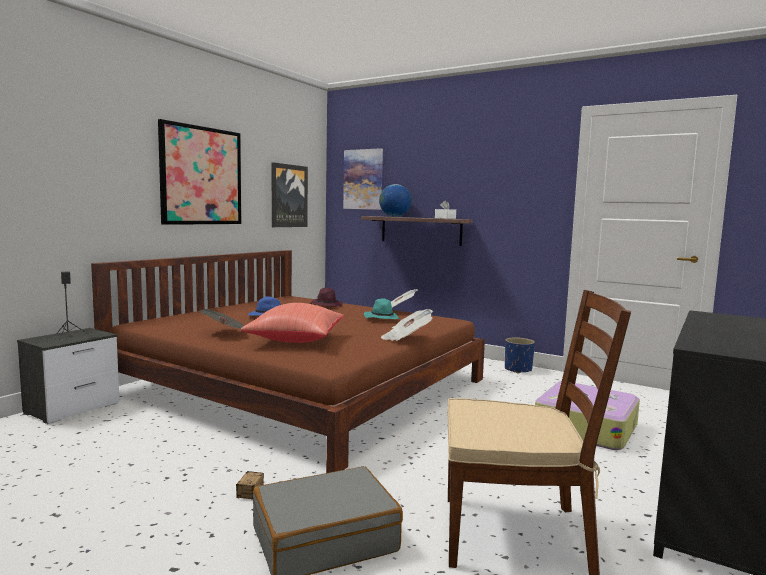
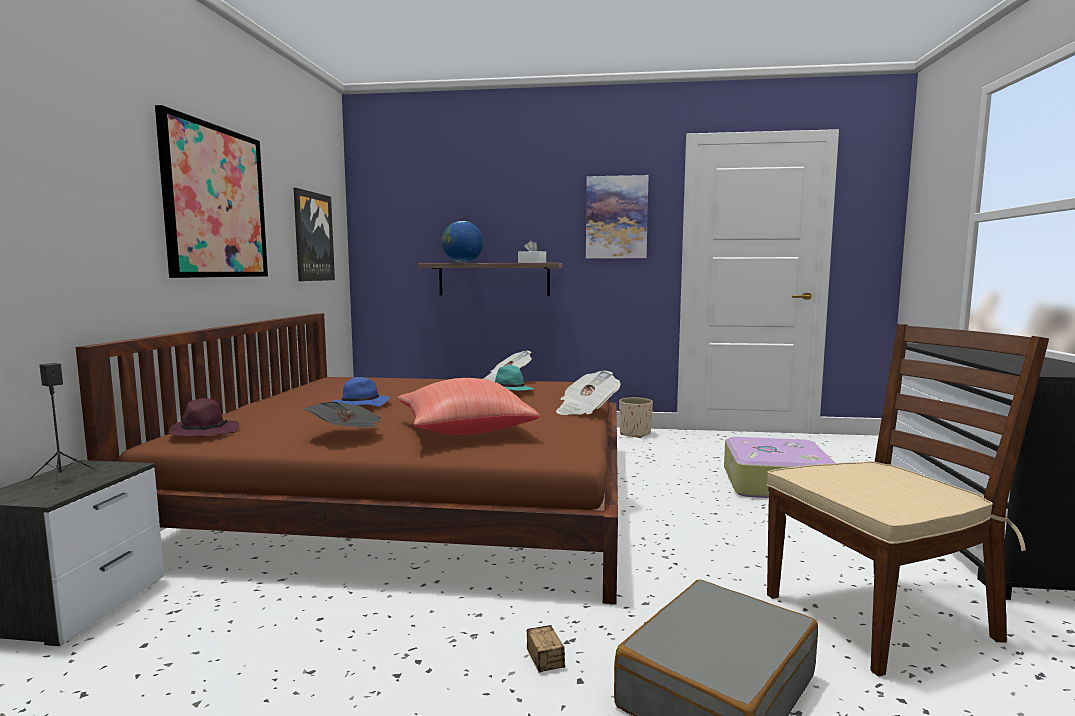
camera: 25 degrees left, 0 degrees up
purple hat [310,288,343,307] -> purple hat moved to [166,398,239,436]
picture [343,148,383,210] -> picture moved to [586,175,649,258]
blue planter [505,337,535,374] -> beige planter [619,397,653,438]

